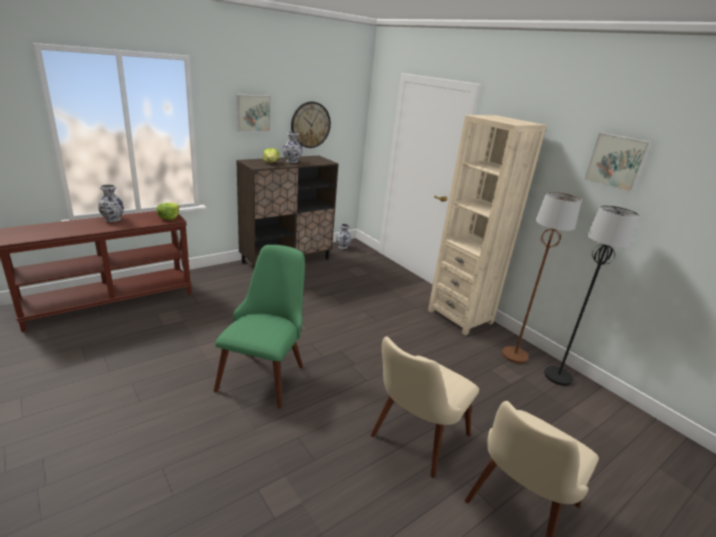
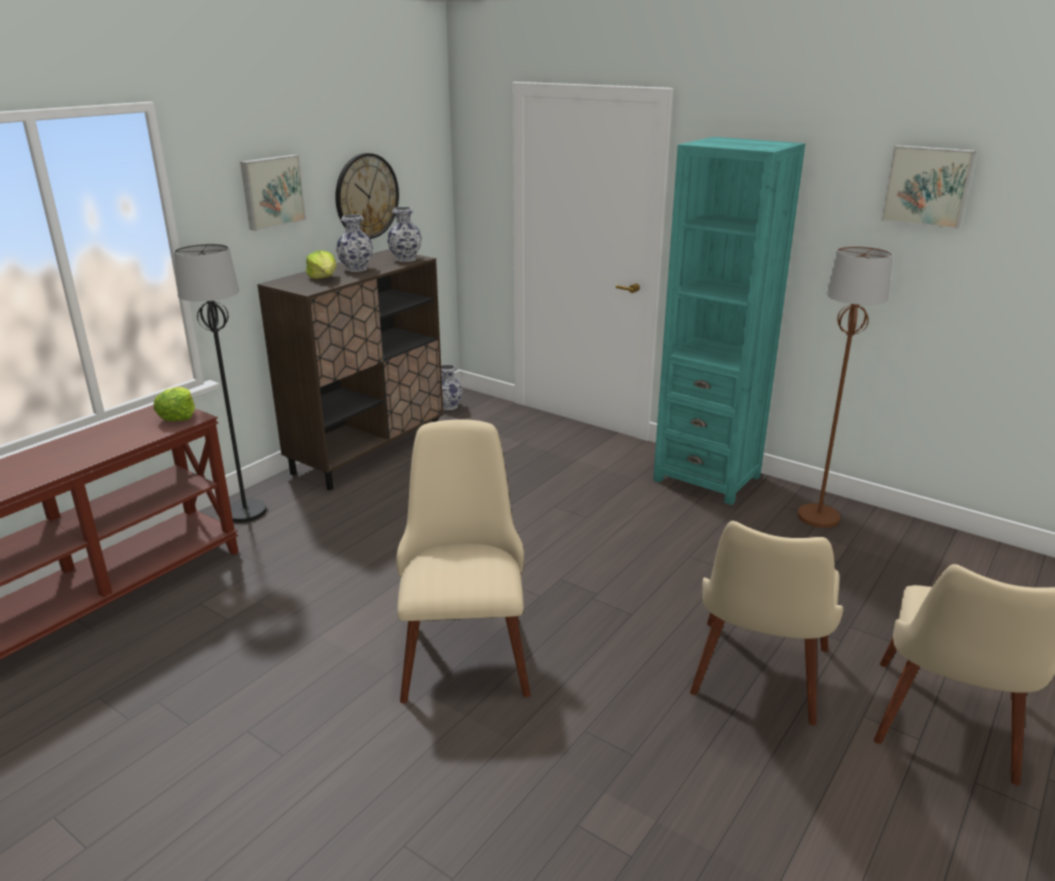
camera: 15 degrees left, 0 degrees up
vase [98,184,124,222] -> vase moved to [387,207,422,262]
green chair [214,245,305,409] -> beige chair [396,419,530,703]
beige bookcase [428,115,547,335] -> turquoise bookcase [653,137,805,505]
black floor lamp [544,205,640,386] -> black floor lamp moved to [174,244,266,523]

